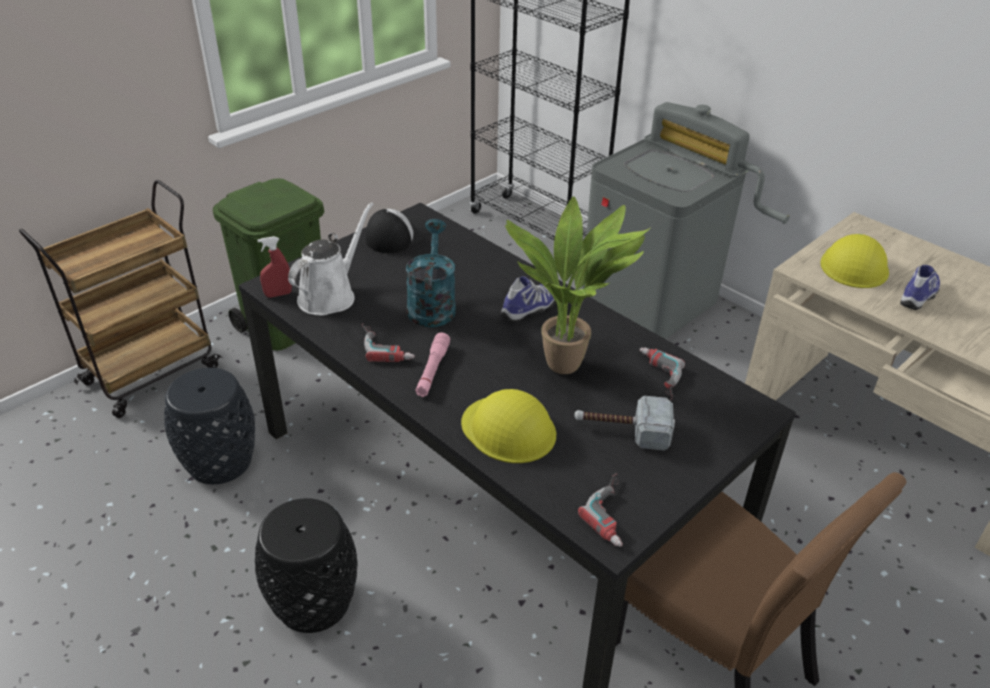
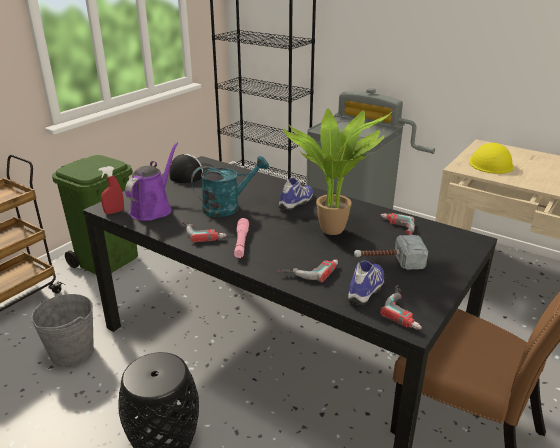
camera: 10 degrees left, 10 degrees down
black stool [164,368,255,484] -> grey bucket [31,294,94,367]
white watering can [288,202,374,316] -> purple watering can [125,142,178,221]
turquoise watering can [406,219,456,328] -> turquoise watering can turned 75 degrees clockwise [191,156,269,217]
yellow hard hat [461,389,556,463] -> power drill [277,260,338,282]
shoe [900,265,940,310] -> shoe moved to [348,261,385,306]

